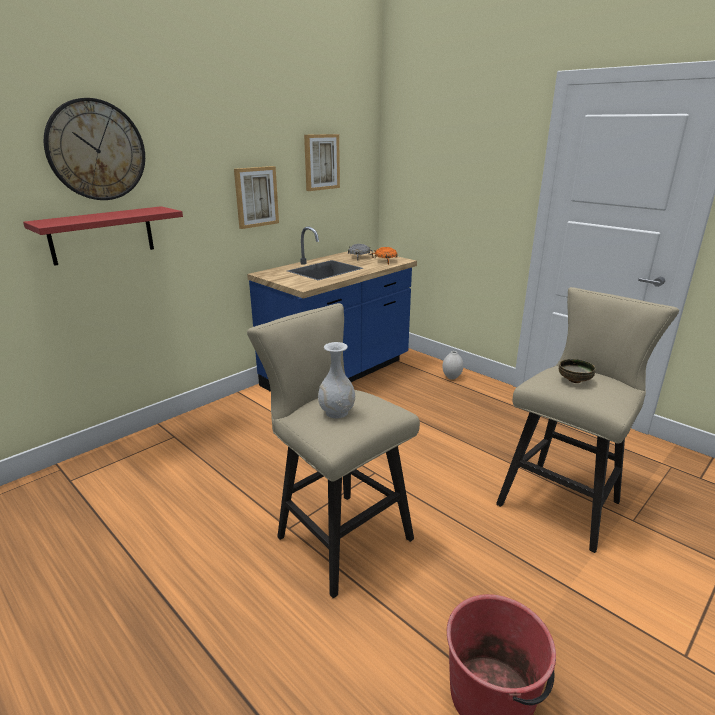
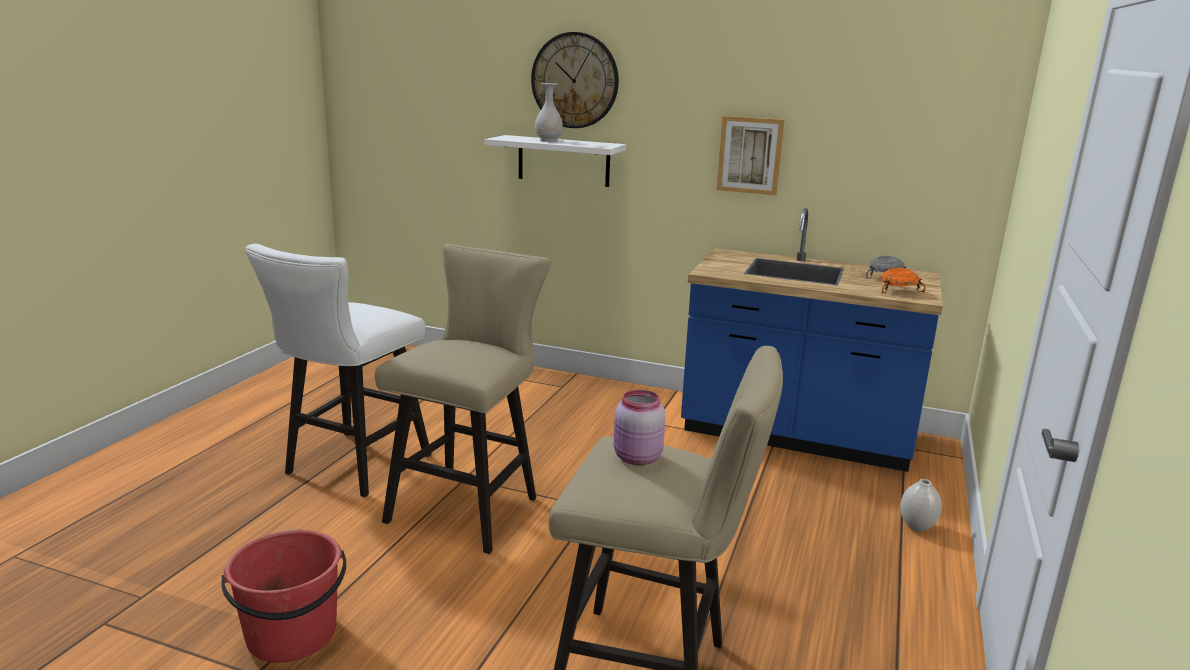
camera: 65 degrees right, 5 degrees down
red shelf [23,206,183,266] -> white shelf [485,135,626,187]
picture [304,134,340,191] -> none
white vase [318,342,355,418] -> white vase moved to [535,83,563,142]
bowl [559,359,596,383] -> pink jar [614,390,666,466]
none -> white stool [245,244,431,497]

